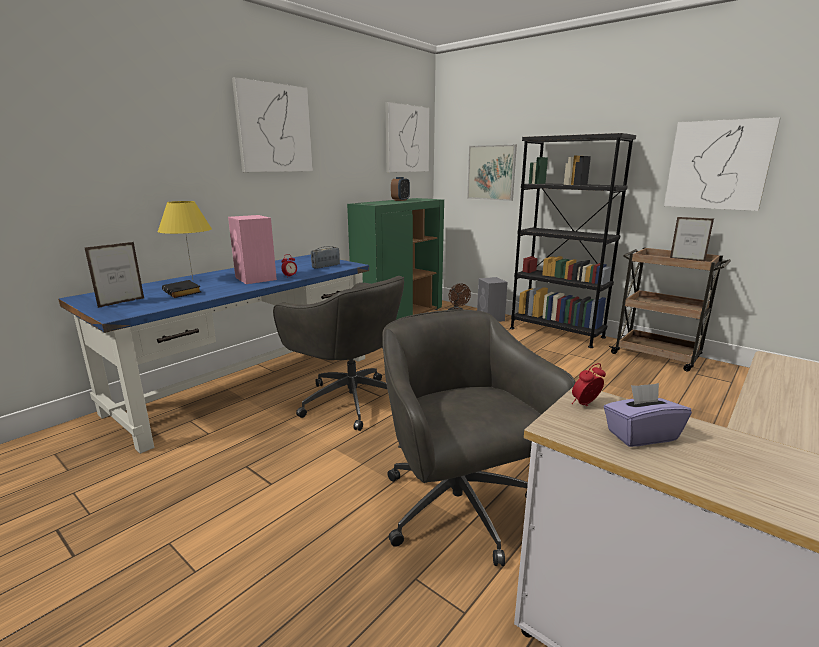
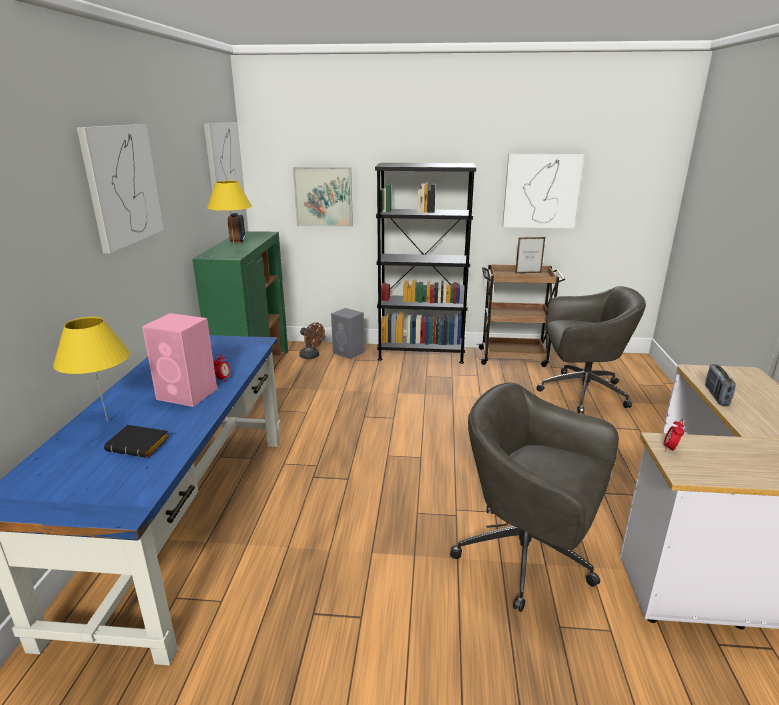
camera: 35 degrees left, 5 degrees up
picture frame [85,242,144,308] -> none
grey office chair [273,276,404,431] -> grey office chair moved to [536,286,646,414]
radio [311,246,340,269] -> radio moved to [705,364,736,406]
purple tissue box [603,383,692,447] -> none
none -> yellow table lamp [207,180,252,251]

